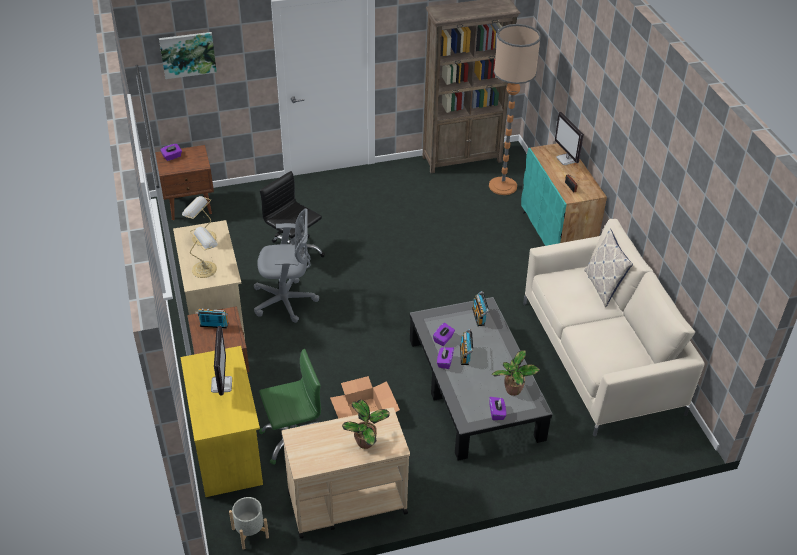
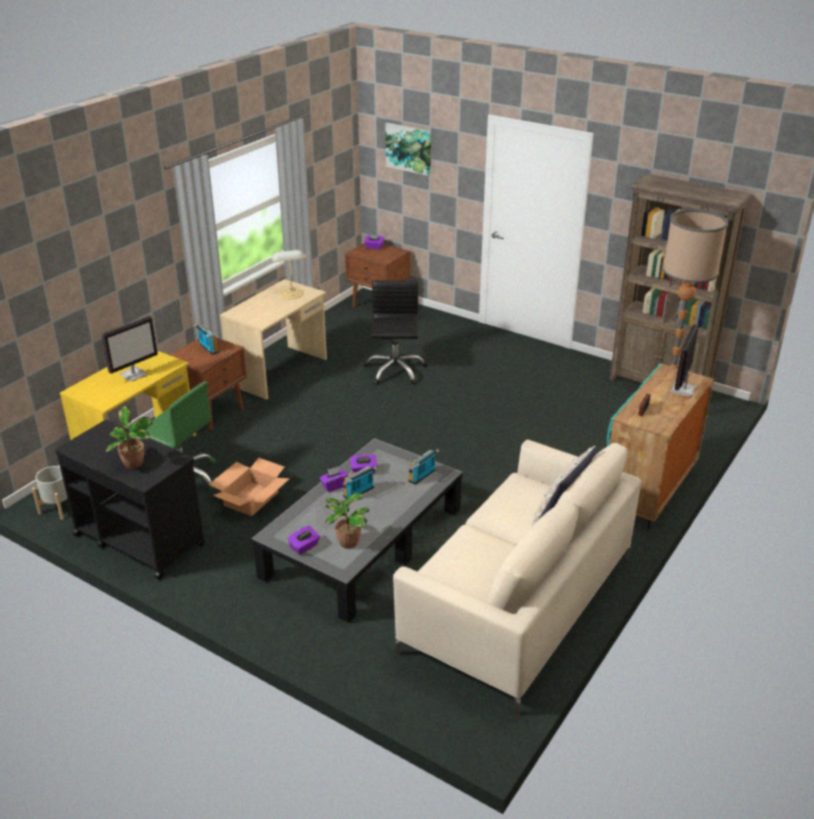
camera: 50 degrees right, 10 degrees down
table lamp [190,227,218,278] -> none
grey office chair [254,208,319,323] -> none
beige cart [282,407,410,539] -> black cart [55,420,205,579]

